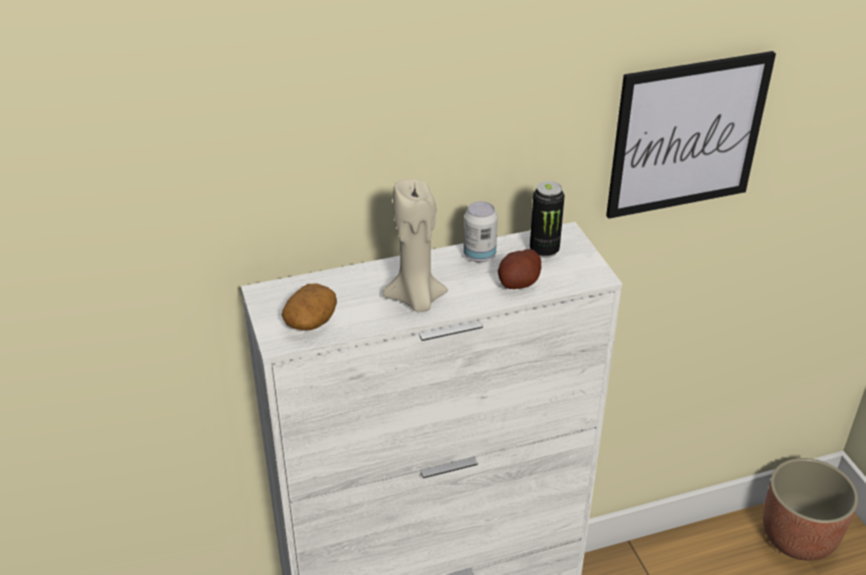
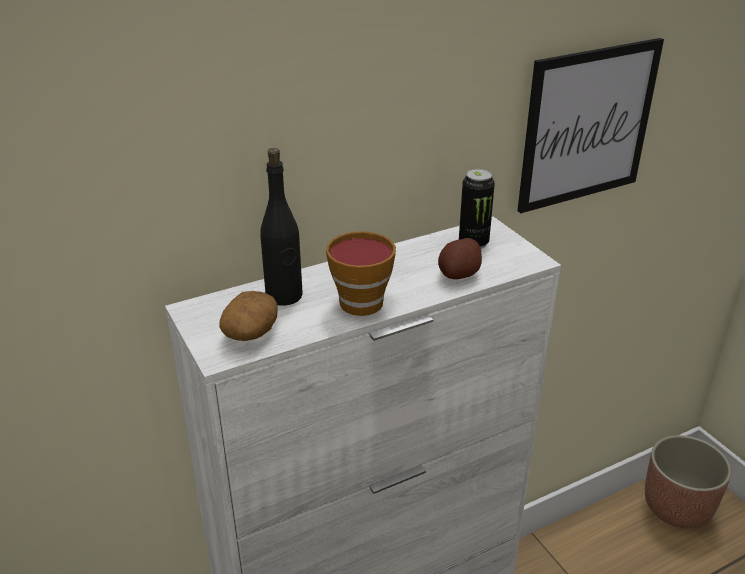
camera: 10 degrees left, 5 degrees down
beige candle [383,179,448,312] -> cup [326,231,396,316]
can [464,201,498,262] -> none
none -> black bottle [260,148,303,306]

